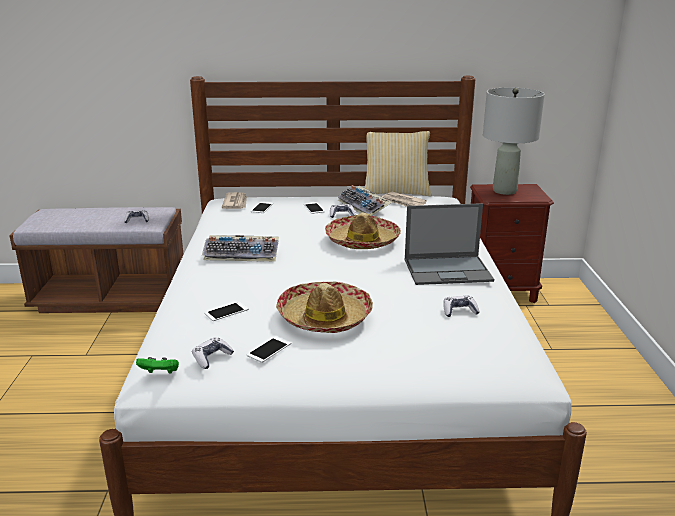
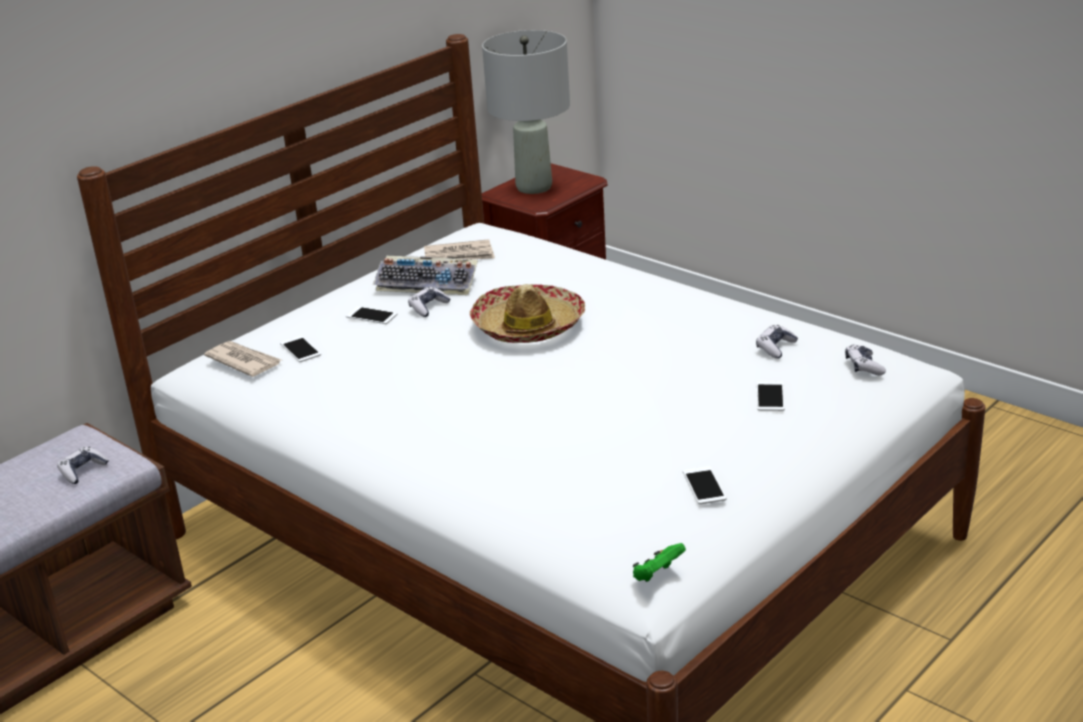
camera: 45 degrees left, 5 degrees up
game controller [192,337,234,369] -> game controller moved to [845,345,886,375]
keyboard [202,235,279,262] -> none
phone [205,302,249,321] -> phone moved to [757,381,785,411]
hat [276,281,373,333] -> none
pillow [365,131,432,196] -> none
laptop [405,203,494,285] -> none

